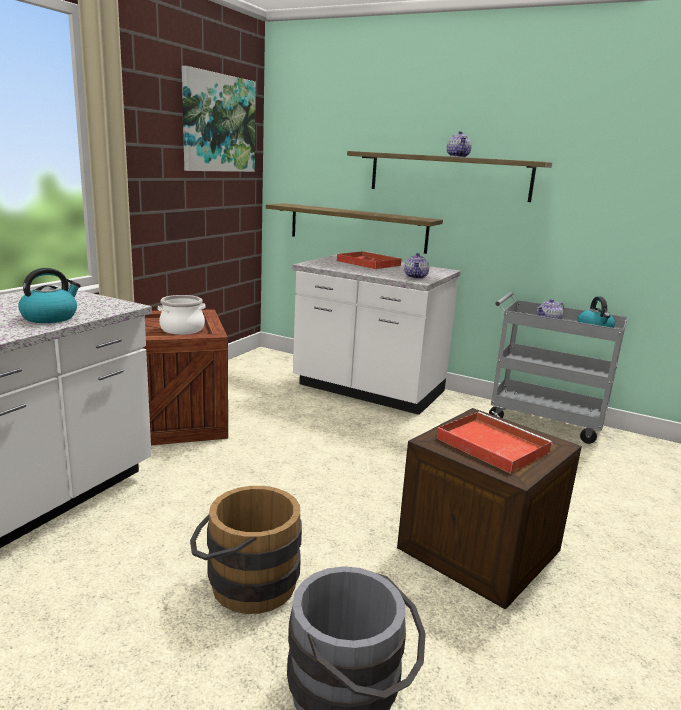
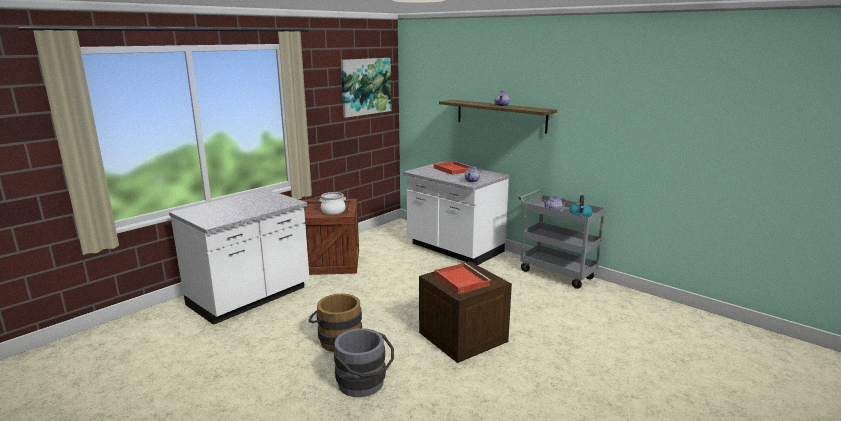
camera: 15 degrees right, 0 degrees up
kettle [18,268,81,323] -> none
shelf [266,203,443,254] -> none

